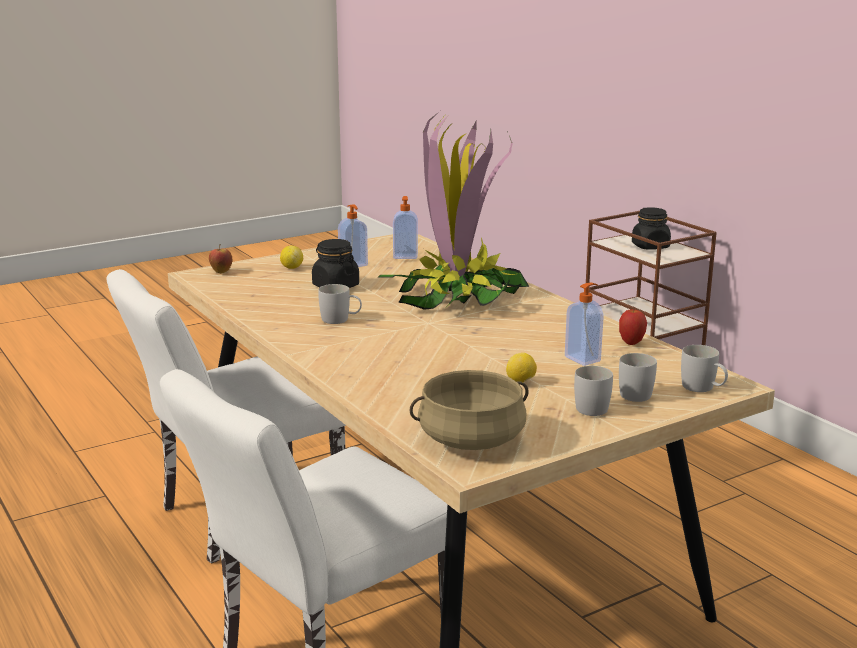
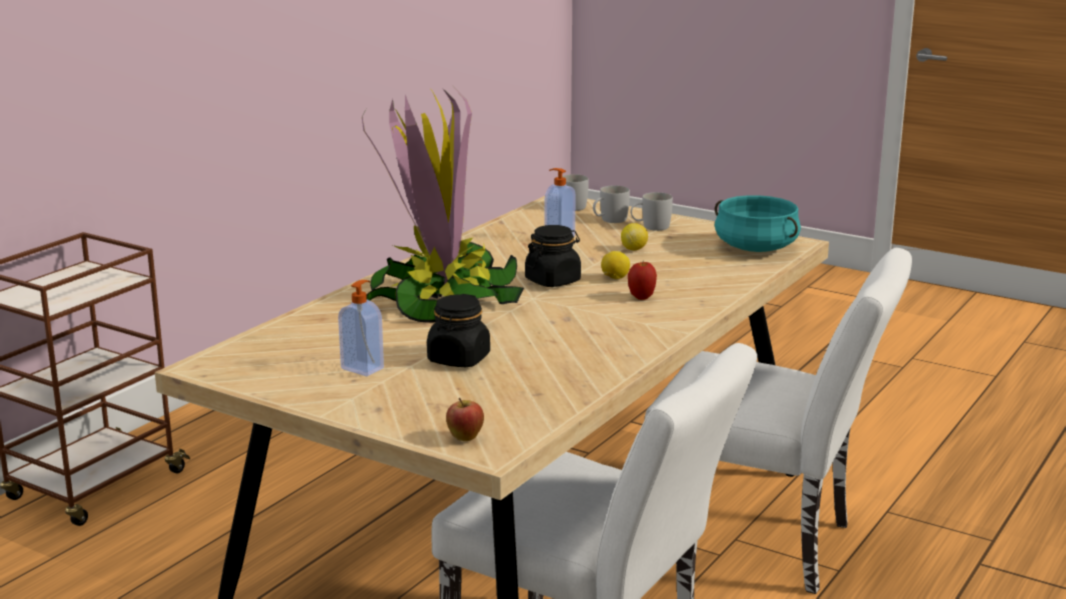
camera: 115 degrees left, 0 degrees up
lemon [280,246,303,269] -> lemon moved to [601,251,630,279]
white mug [318,284,362,324] -> none
soap dispenser [393,196,418,259] -> none
beige cooking pot [410,370,529,450] -> turquoise cooking pot [714,195,801,252]
apple [619,309,647,345] -> apple moved to [628,262,657,300]
black jar [632,207,671,250] -> black jar moved to [525,225,581,287]

